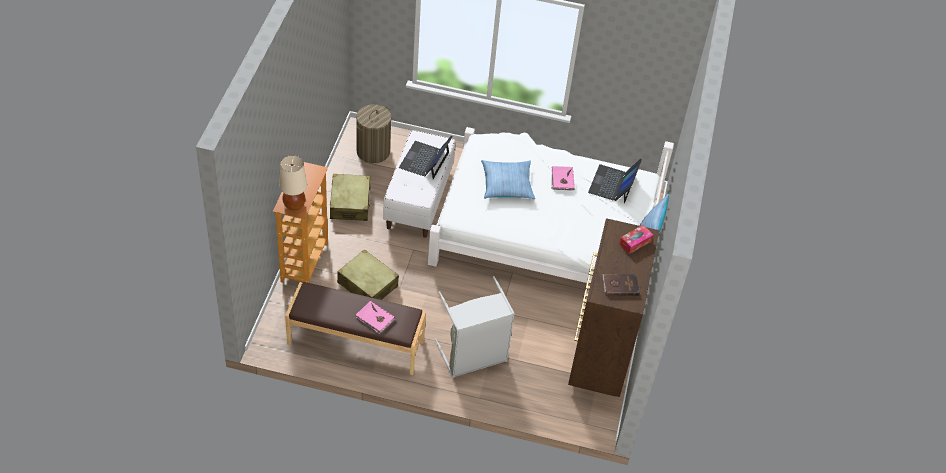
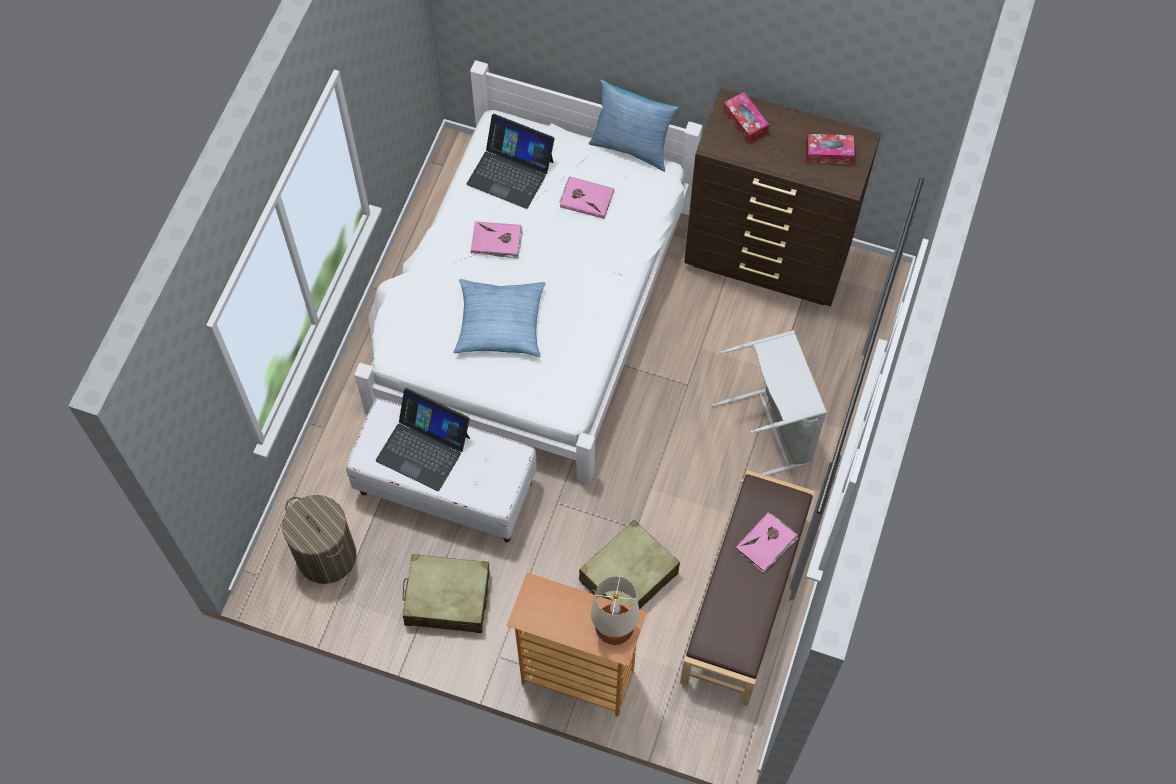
camera: 80 degrees left, 15 degrees up
brown book [602,274,640,296] -> tissue box [806,134,855,164]
none -> pink book [560,176,615,219]

